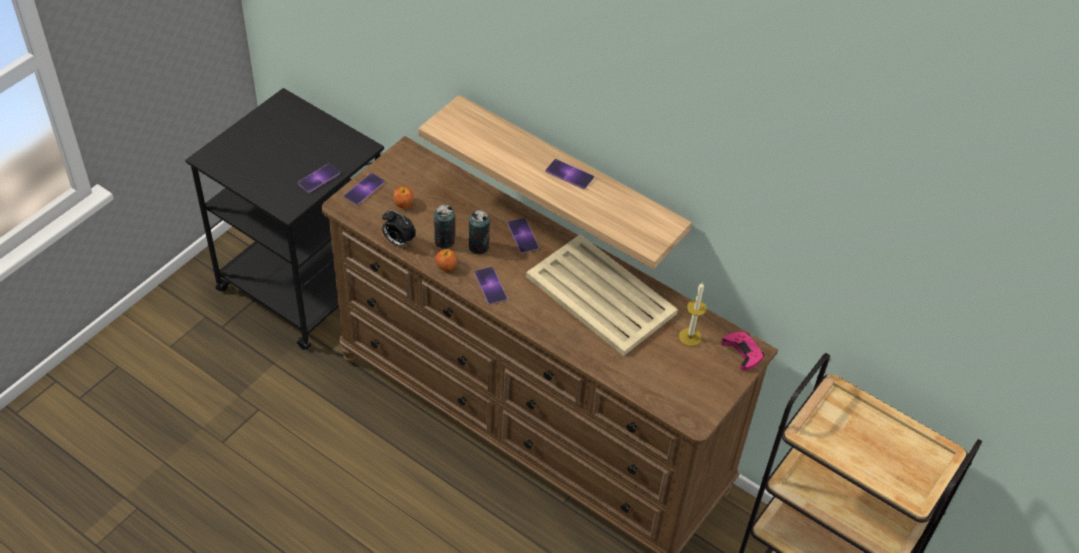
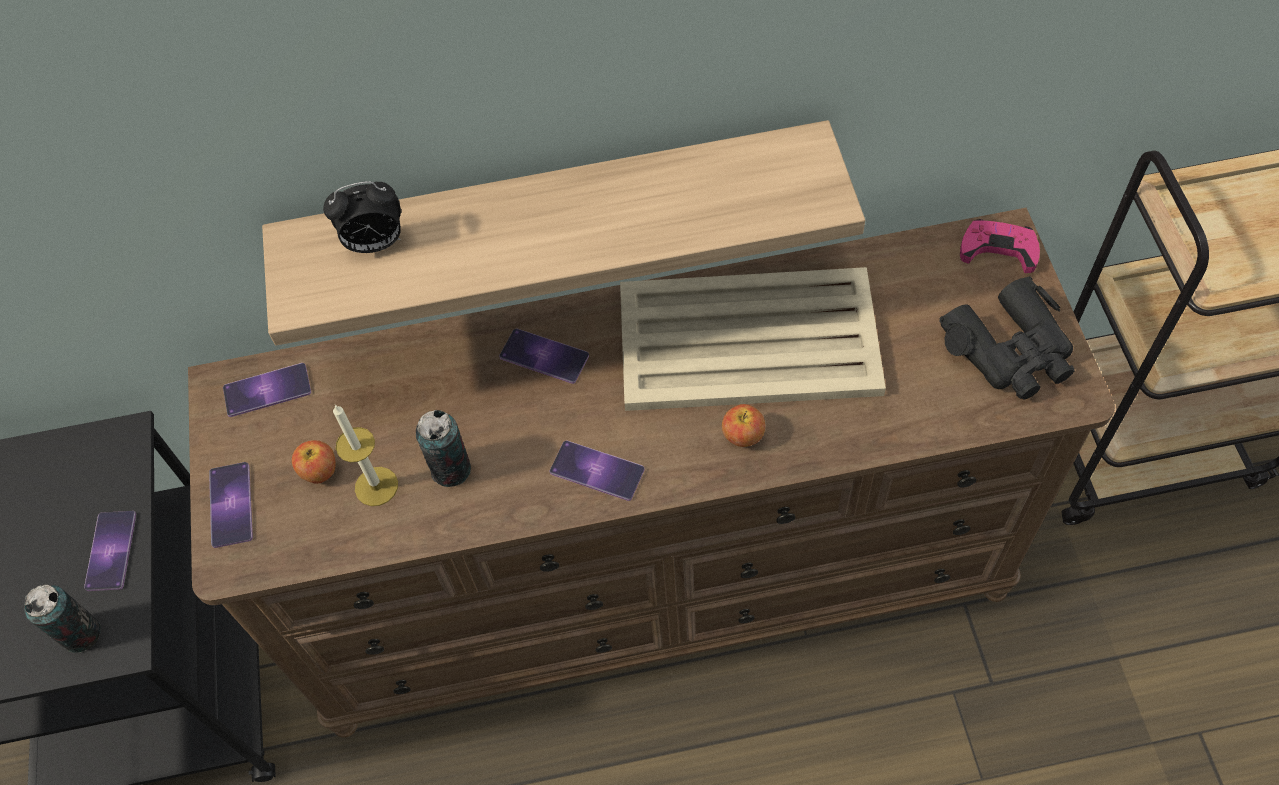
camera: 40 degrees left, 10 degrees up
alarm clock [382,210,416,247] -> alarm clock moved to [323,181,401,253]
apple [435,249,457,271] -> apple moved to [722,404,765,447]
can [469,210,490,254] -> can moved to [24,585,101,653]
phone [545,159,594,189] -> phone moved to [223,363,311,417]
candle [679,282,707,346] -> candle moved to [333,405,398,506]
none -> black binoculars [939,276,1075,399]

